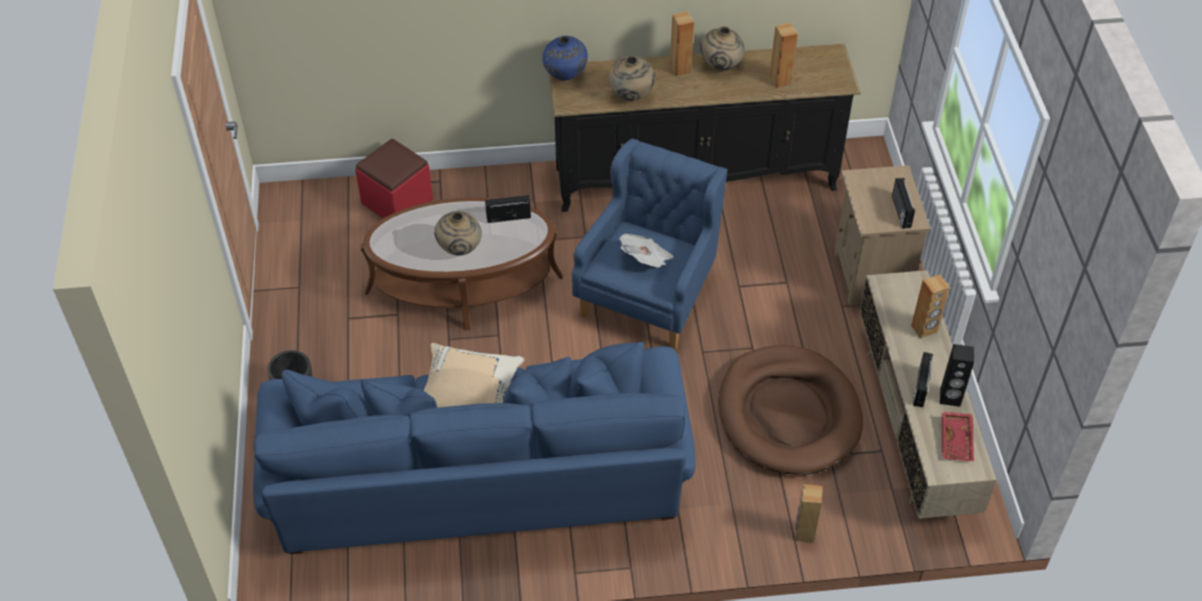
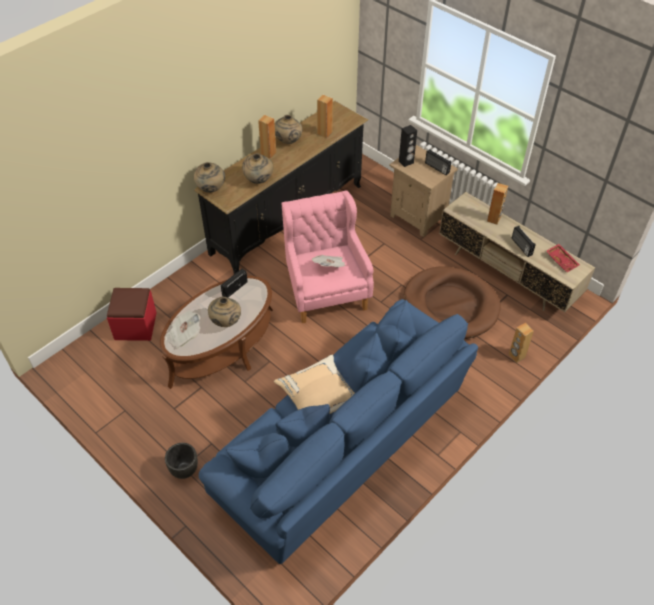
camera: 40 degrees left, 0 degrees up
blue vase [542,36,588,80] -> beige vase [194,162,225,193]
blue armchair [572,138,727,350] -> pink armchair [282,190,374,323]
black speaker [940,344,974,407] -> black speaker moved to [399,125,417,167]
none -> newspaper [165,310,201,349]

